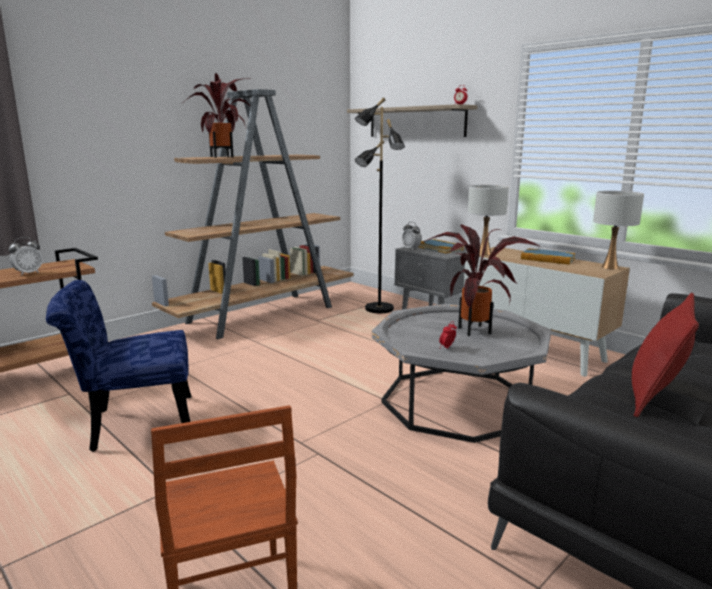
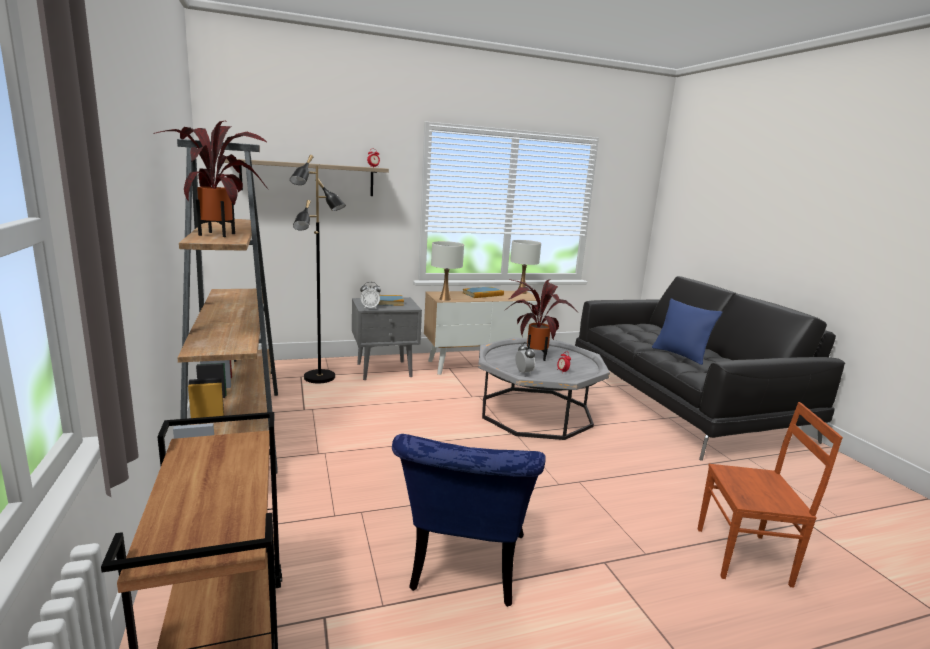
camera: 65 degrees left, 0 degrees up
alarm clock [8,237,42,276] -> alarm clock moved to [515,342,535,375]
red pillow [632,293,699,417] -> blue pillow [652,299,722,365]

